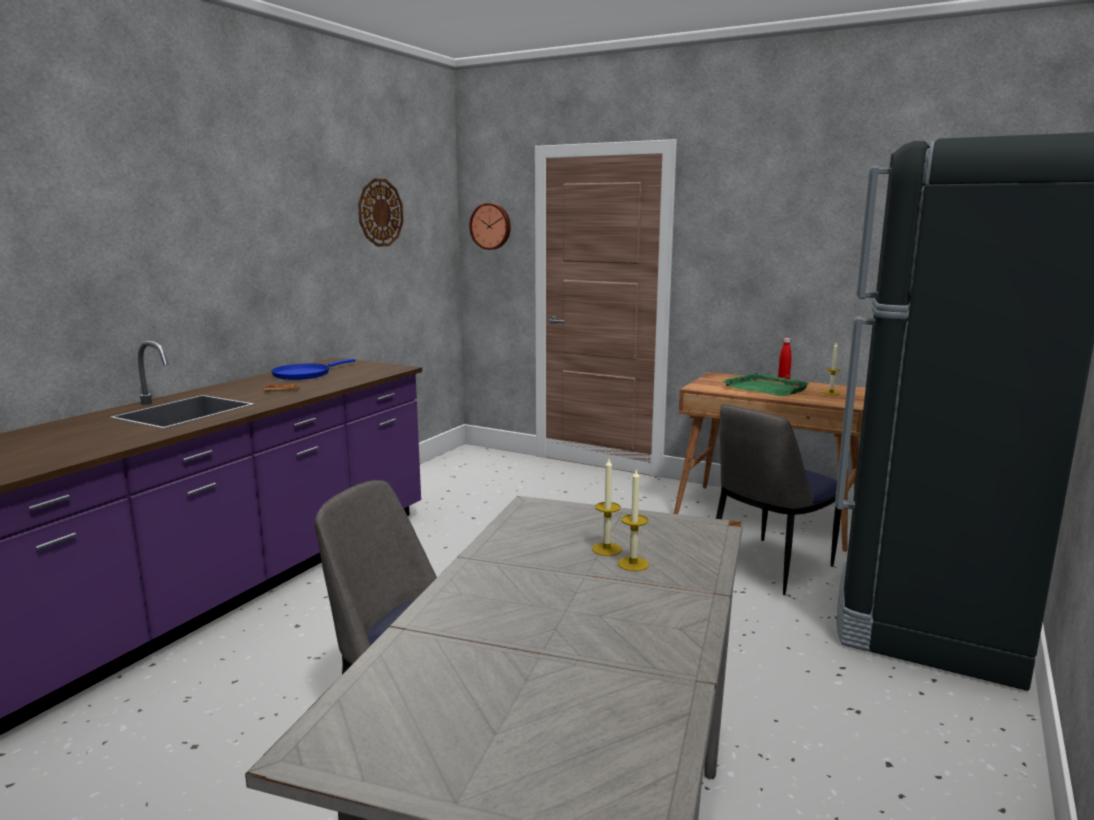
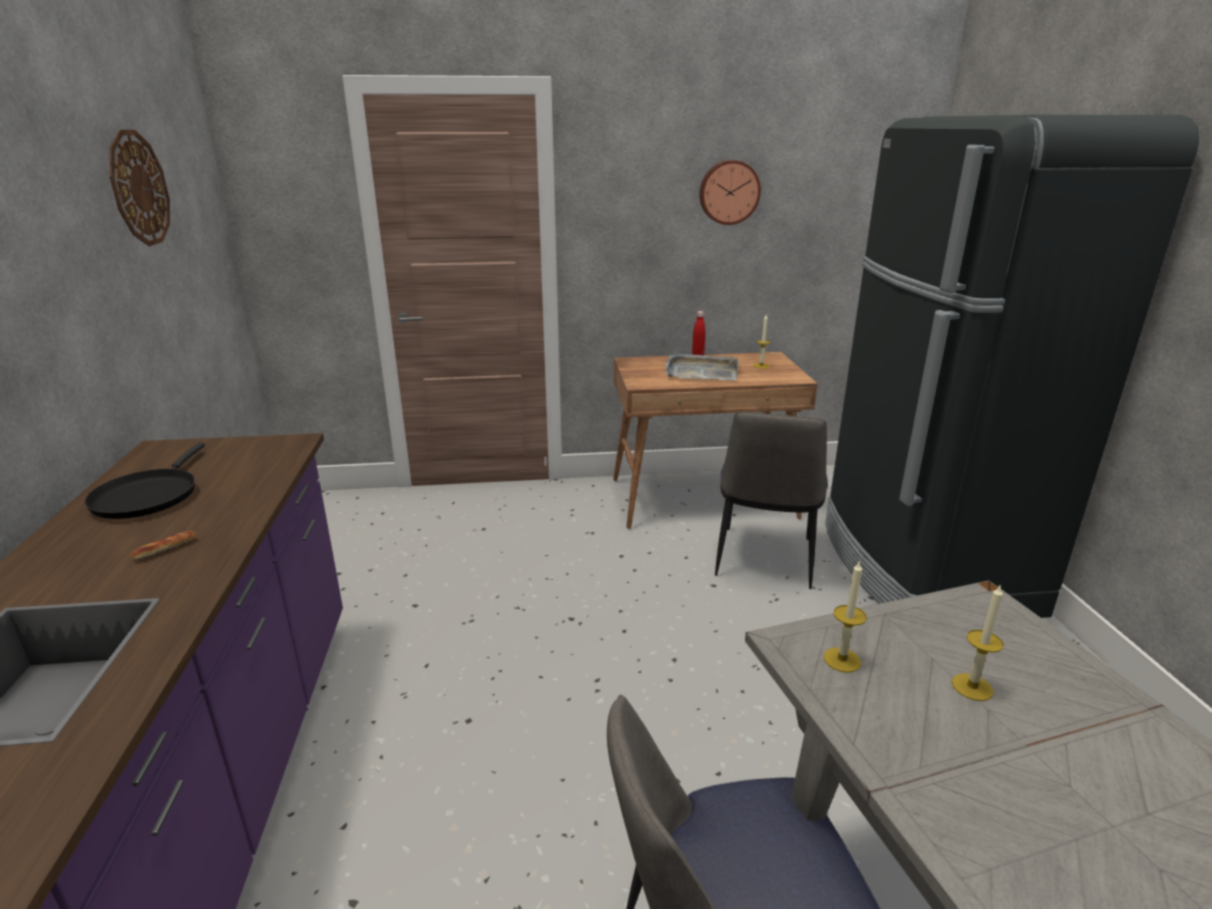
camera: 35 degrees left, 10 degrees up
blue frying pan [271,359,355,380] -> black frying pan [84,443,205,519]
wall clock [469,203,511,250] -> wall clock moved to [699,160,761,225]
candle [618,468,649,571] -> candle moved to [824,560,867,672]
green tray [723,372,809,396] -> grey tray [665,353,739,381]

